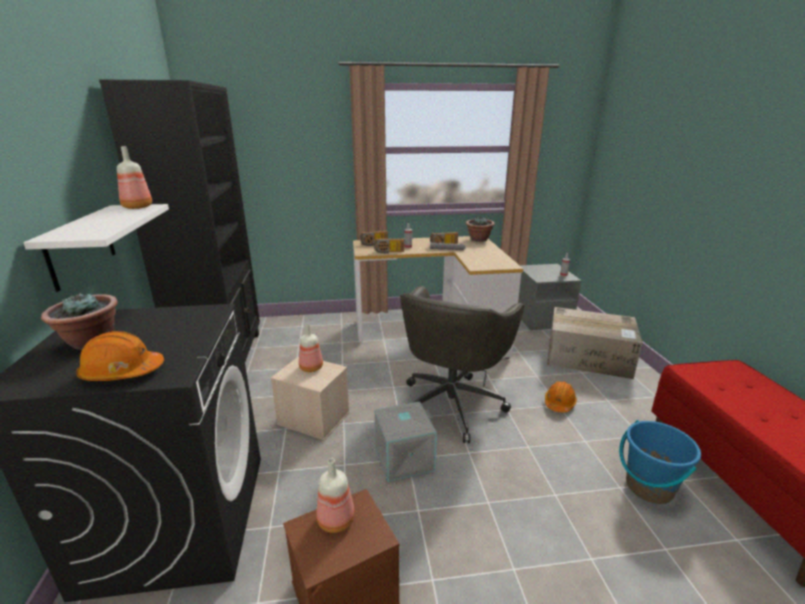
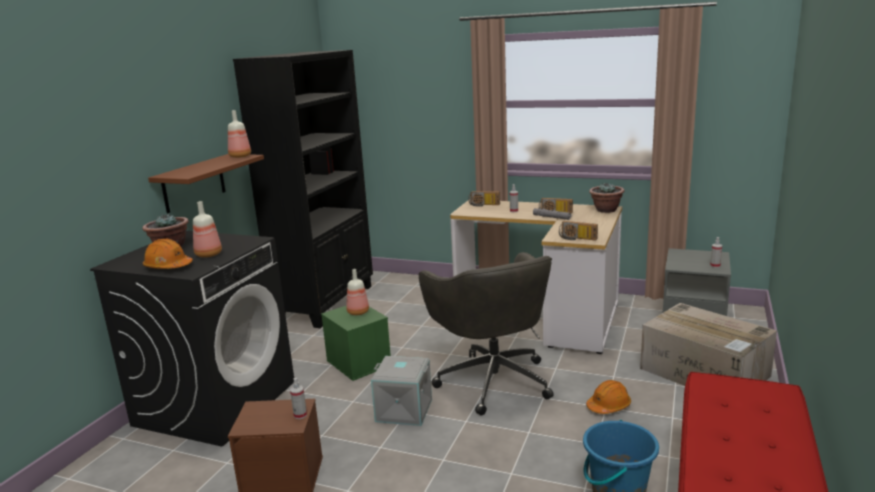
camera: 30 degrees right, 5 degrees down
white shelf [23,204,169,292] -> brown shelf [148,154,264,213]
beige storage box [271,356,350,441] -> green storage box [321,306,391,381]
bottle [316,458,355,533] -> bottle moved to [193,201,222,258]
radio [374,239,404,254] -> radio moved to [559,221,598,241]
grey office chair [400,286,524,443] -> grey office chair turned 75 degrees counterclockwise [419,252,554,416]
none -> spray bottle [290,378,307,419]

